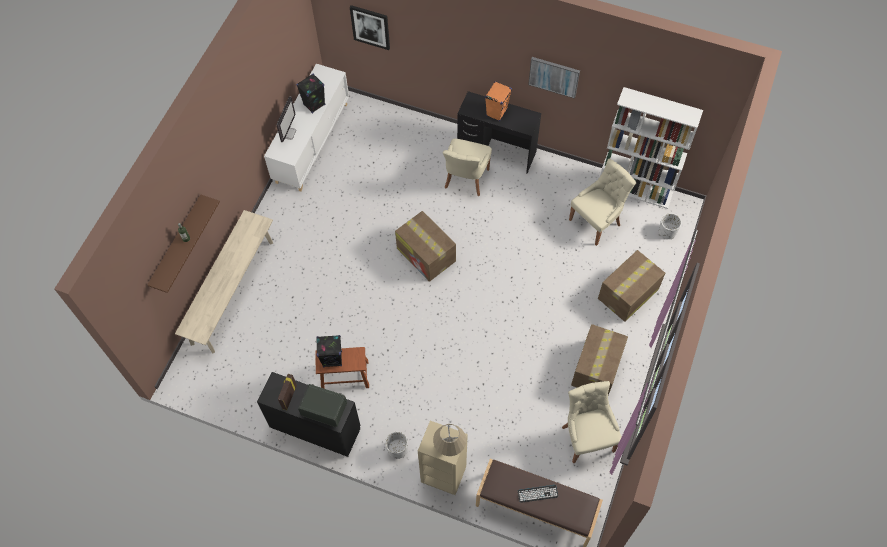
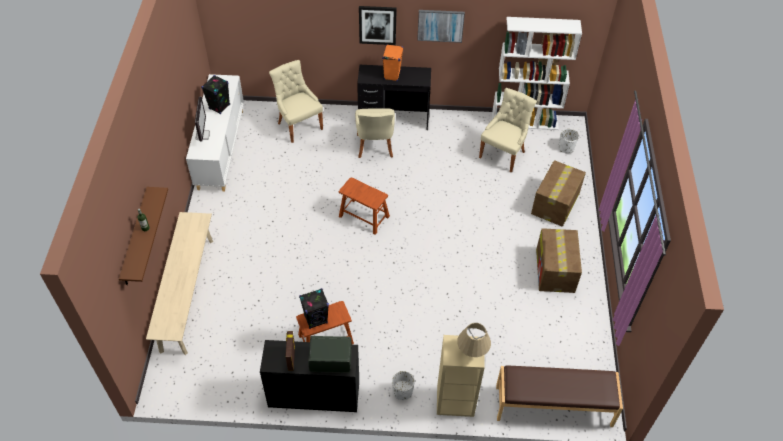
camera: 20 degrees left, 10 degrees down
picture [350,5,390,50] -> picture moved to [359,6,397,45]
cardboard box [395,211,456,282] -> brown stool [339,178,390,235]
keyboard [518,485,558,503] -> none
beige chair [562,381,622,463] -> beige chair moved to [269,60,323,143]

